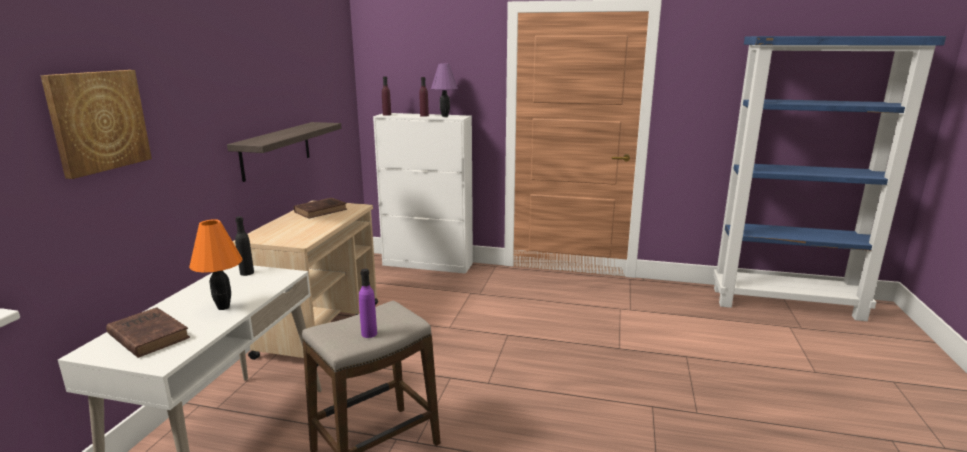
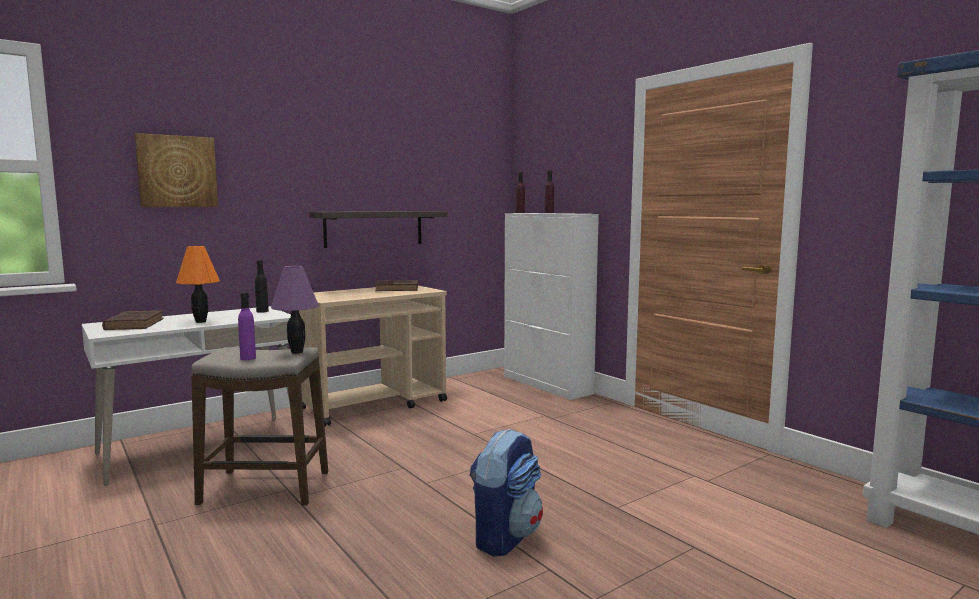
camera: 40 degrees right, 10 degrees down
purple table lamp [431,64,458,117] -> purple table lamp moved to [271,266,319,354]
none -> backpack [469,428,543,557]

